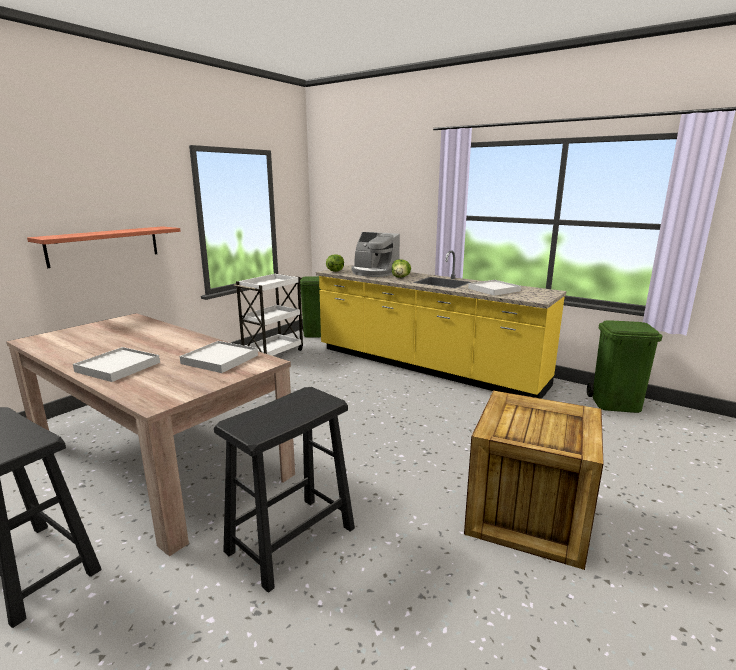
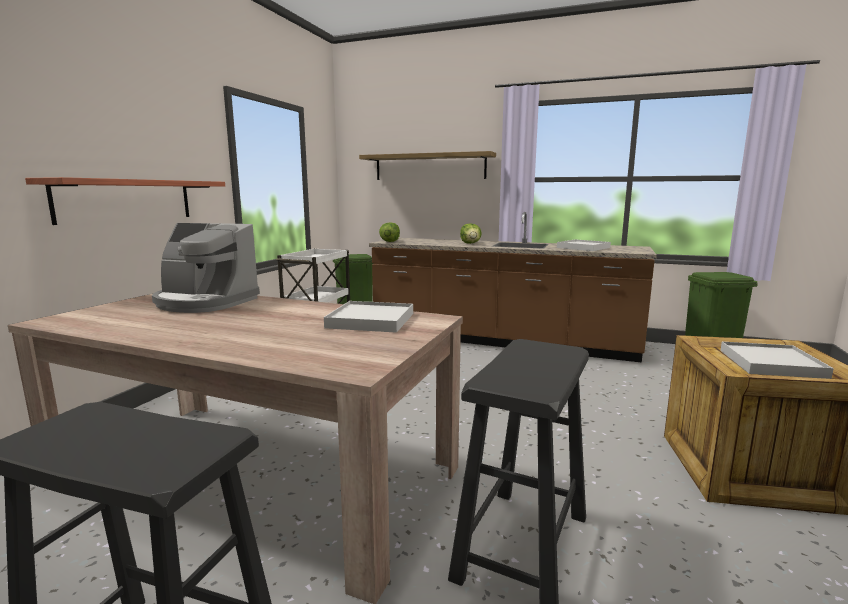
camera: 15 degrees left, 5 degrees down
white tray [73,347,160,382] -> white tray moved to [720,341,834,379]
yellow counter [316,250,566,399] -> brown counter [369,212,657,363]
coffee machine [351,232,400,277] -> coffee machine moved to [152,223,260,313]
none -> shelf [359,151,496,180]

